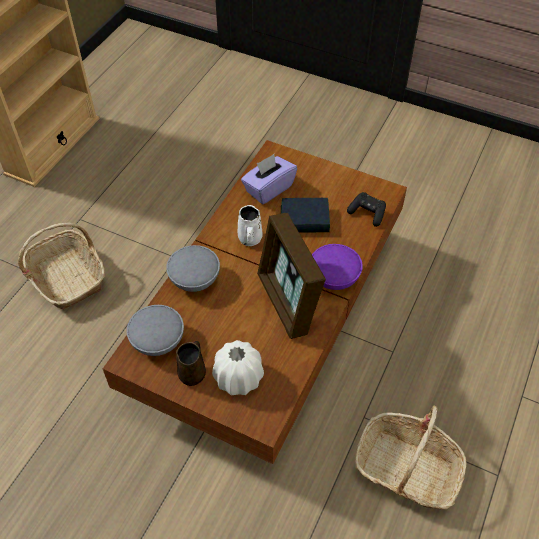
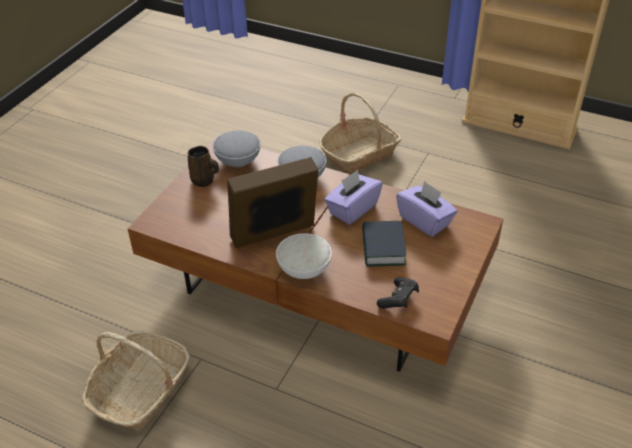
camera: 90 degrees right, 10 degrees down
white vase [212,340,264,395] -> none
white mug [237,205,263,246] -> purple tissue box [324,170,383,224]
purple bowl [312,244,363,290] -> white bowl [276,233,332,279]

